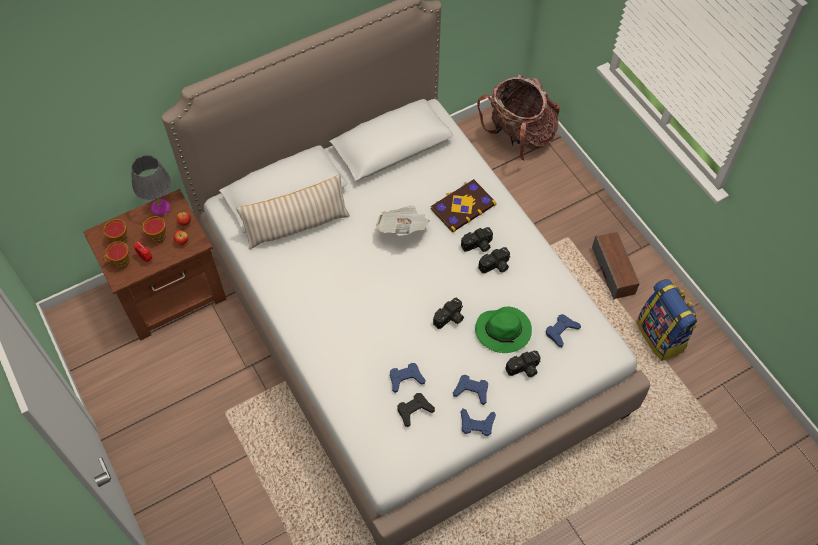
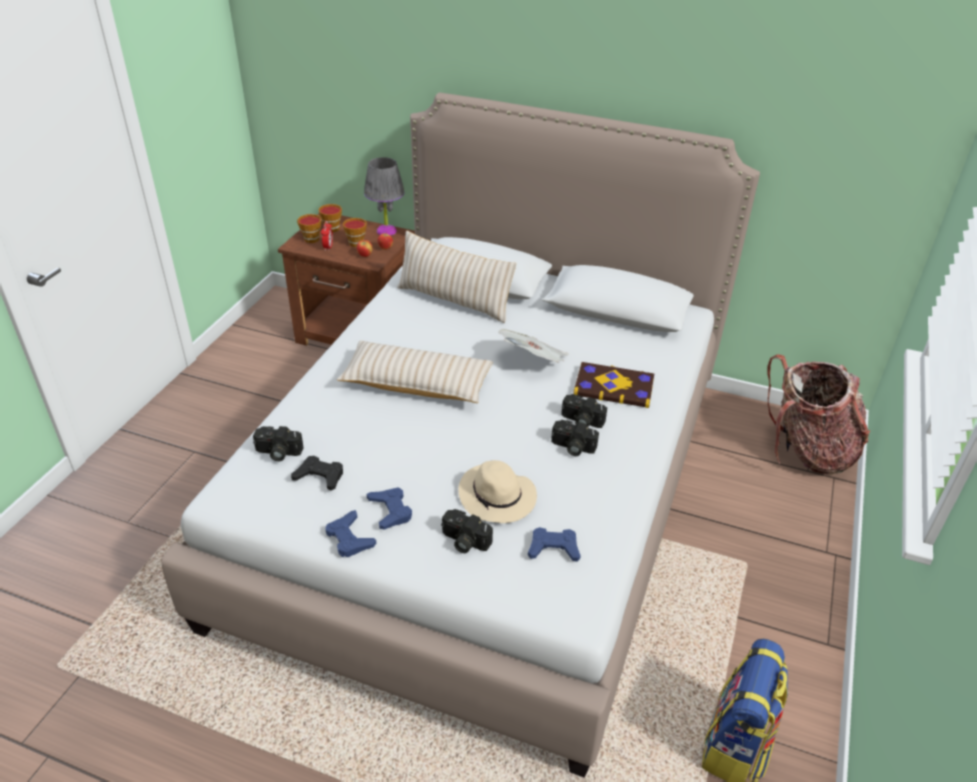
camera: 50 degrees right, 20 degrees down
blue game controller [390,363,425,393] -> none
camera [433,297,464,329] -> camera moved to [253,426,303,461]
green hat [475,307,532,353] -> beige hat [458,460,537,523]
speaker [592,232,640,299] -> none
none -> beige pillow [336,341,493,403]

